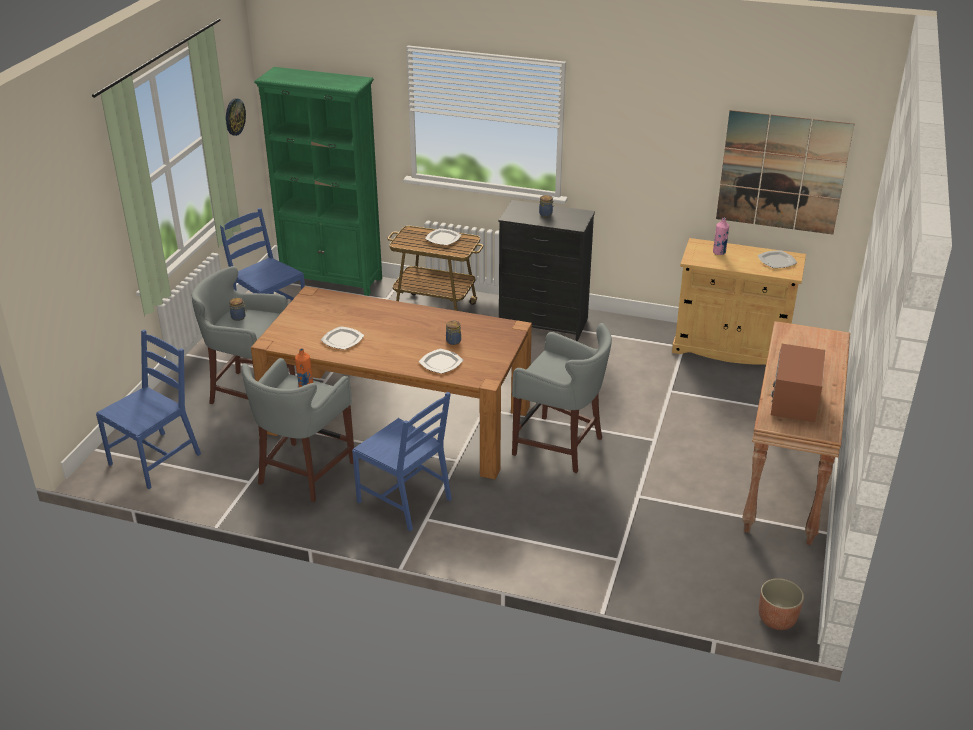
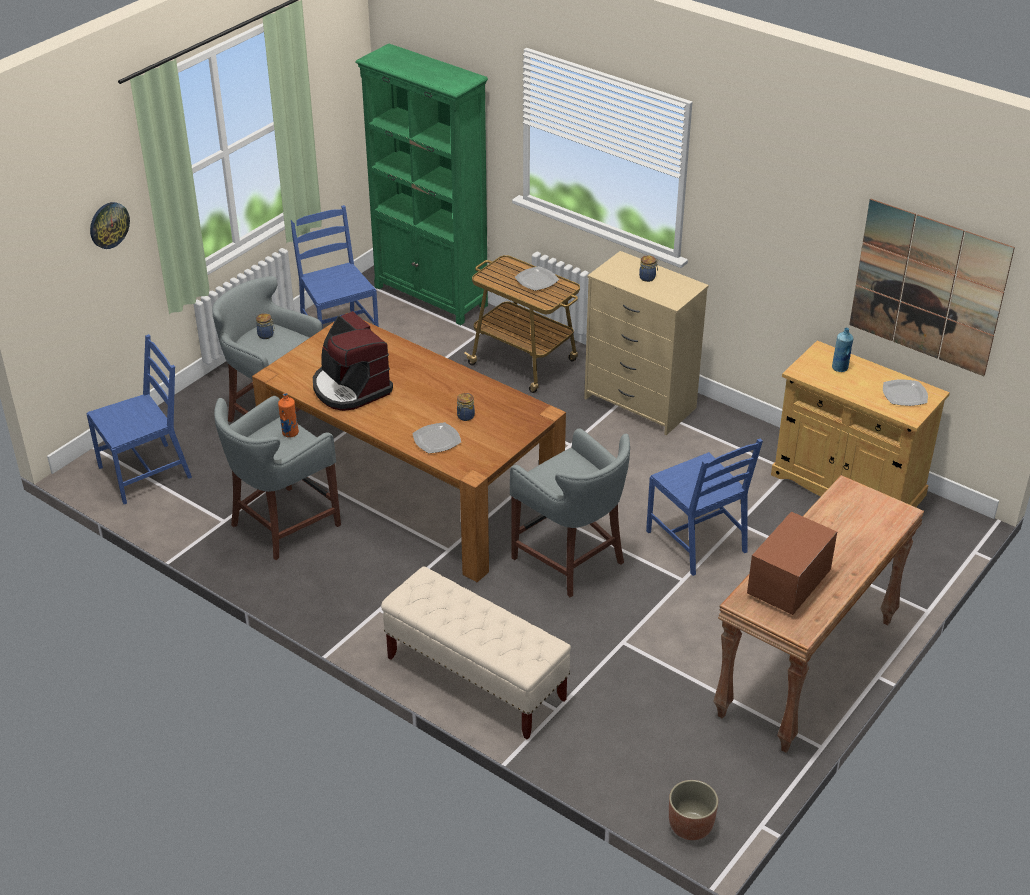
camera: 20 degrees right, 5 degrees up
wall clock [226,98,246,136] -> wall clock moved to [90,202,130,249]
plate [321,326,364,350] -> coffee machine [313,311,393,411]
blue chair [352,392,452,531] -> blue chair moved to [646,439,763,576]
black dresser [498,200,595,342] -> beige dresser [584,251,709,435]
pink bottle [713,218,729,255] -> blue bottle [832,328,853,372]
none -> beige bench [381,566,571,739]

